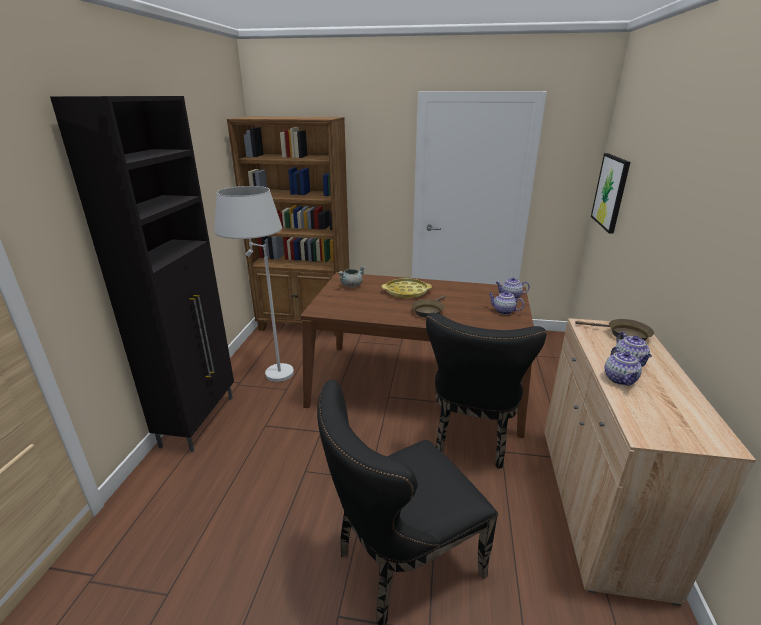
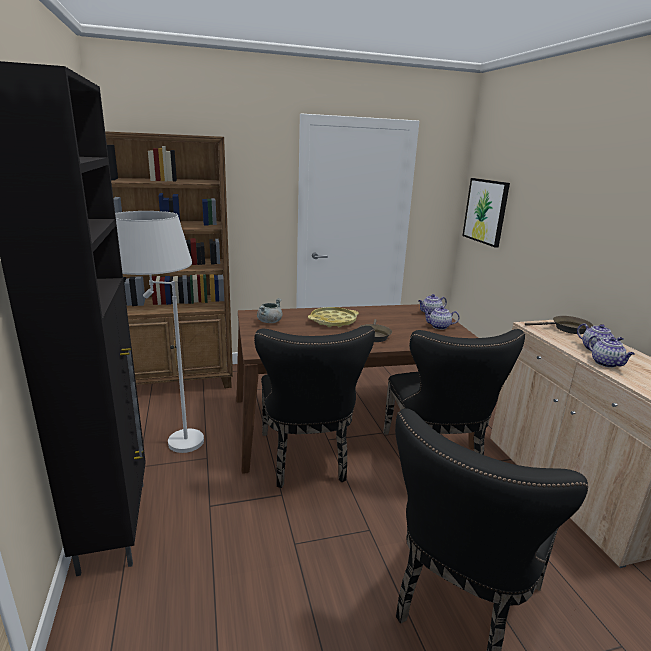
camera: 25 degrees left, 5 degrees down
none -> black chair [254,326,375,488]

